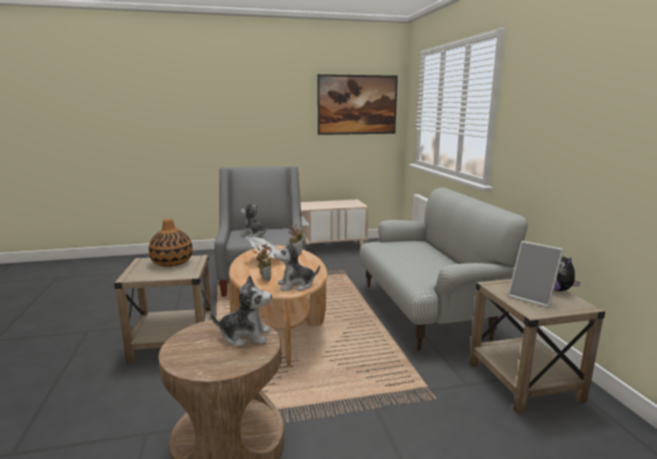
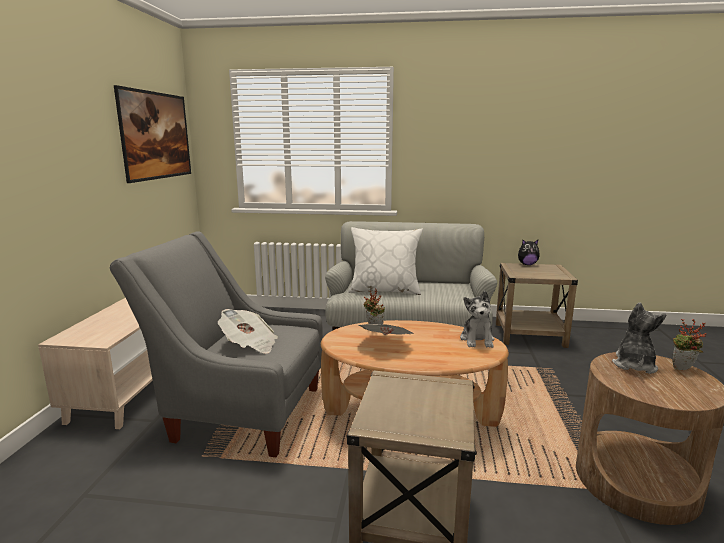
camera: 70 degrees left, 0 degrees up
vase [149,219,193,267] -> none
plush toy [240,202,268,237] -> newspaper [218,309,278,354]
potted plant [253,244,272,281] -> potted plant moved to [672,319,706,370]
picture frame [508,241,564,308] -> none
none -> white pillow [348,227,423,295]

